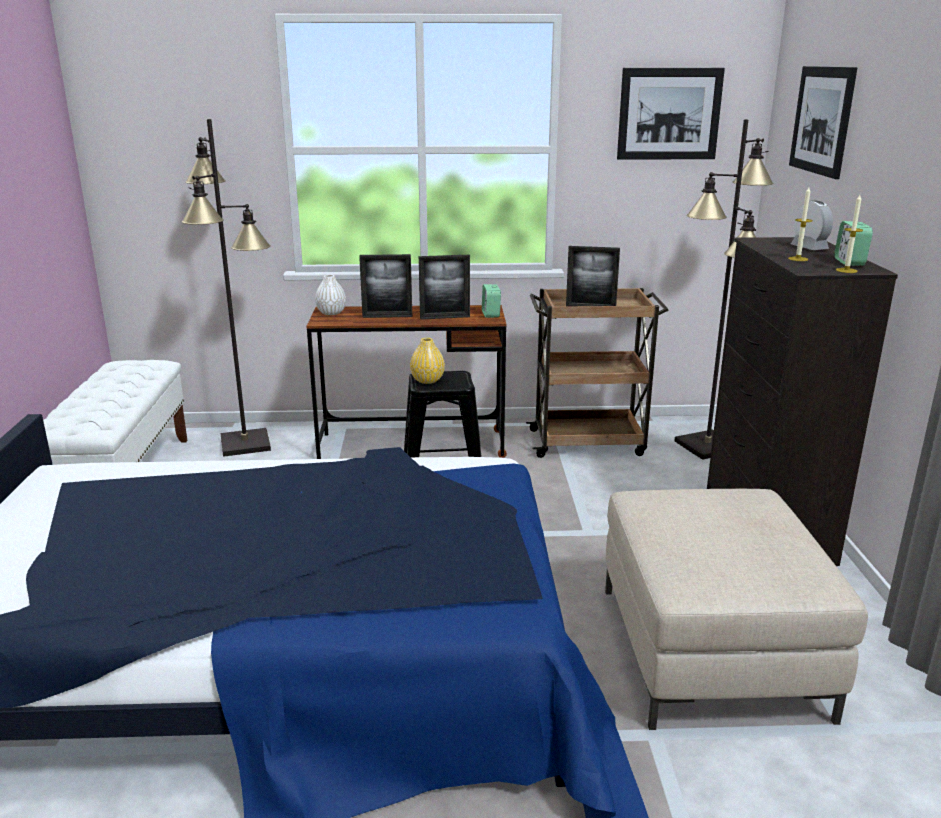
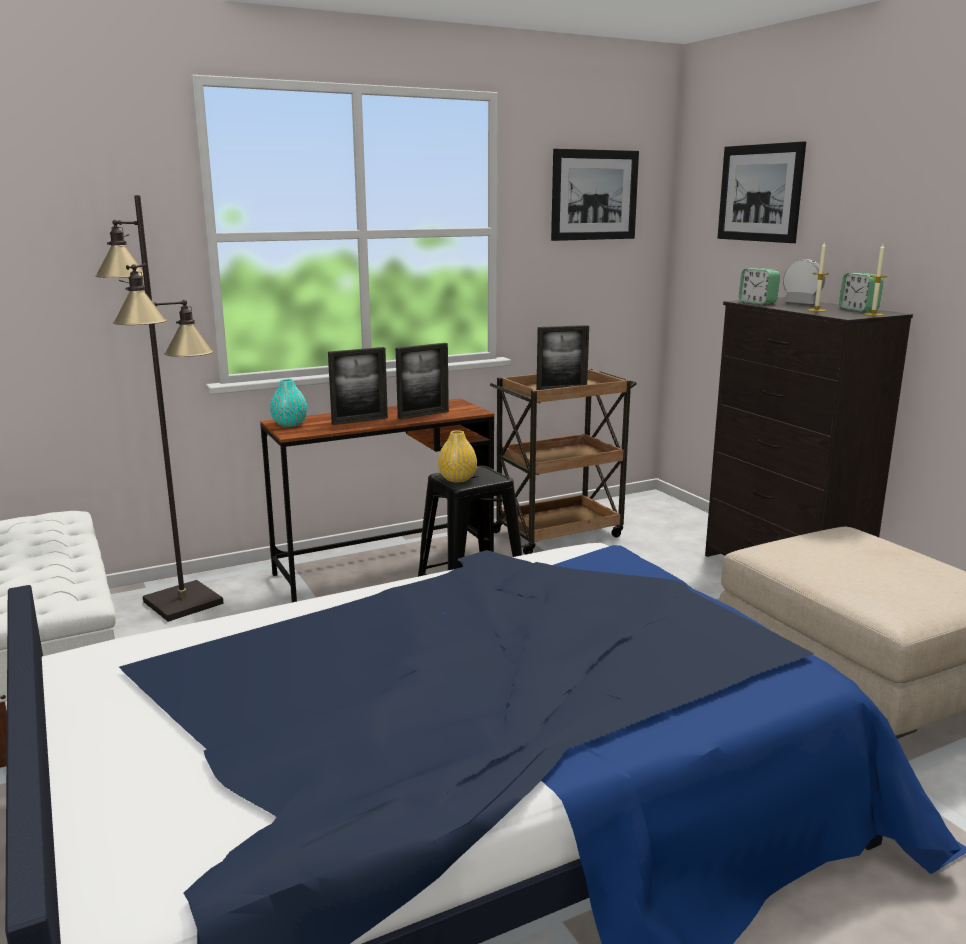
camera: 25 degrees left, 5 degrees down
white vase [315,274,346,315] -> turquoise vase [270,379,307,427]
alarm clock [482,284,501,318] -> alarm clock moved to [739,268,780,305]
black floor lamp [675,119,773,460] -> none

